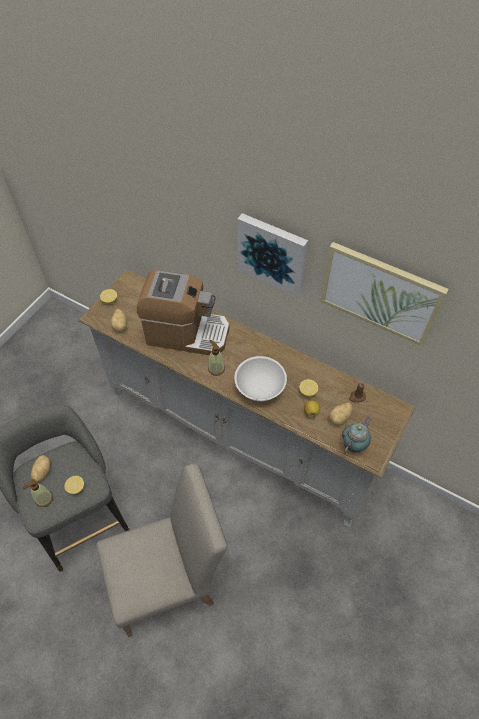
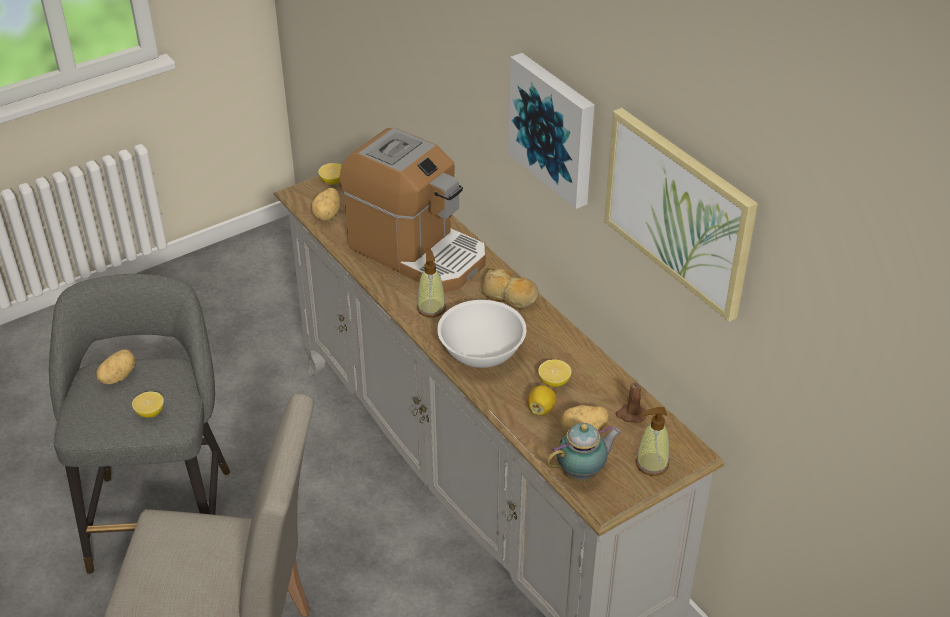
camera: 25 degrees right, 15 degrees down
soap dispenser [23,479,53,507] -> soap dispenser moved to [636,407,669,476]
none -> bread [480,268,539,309]

